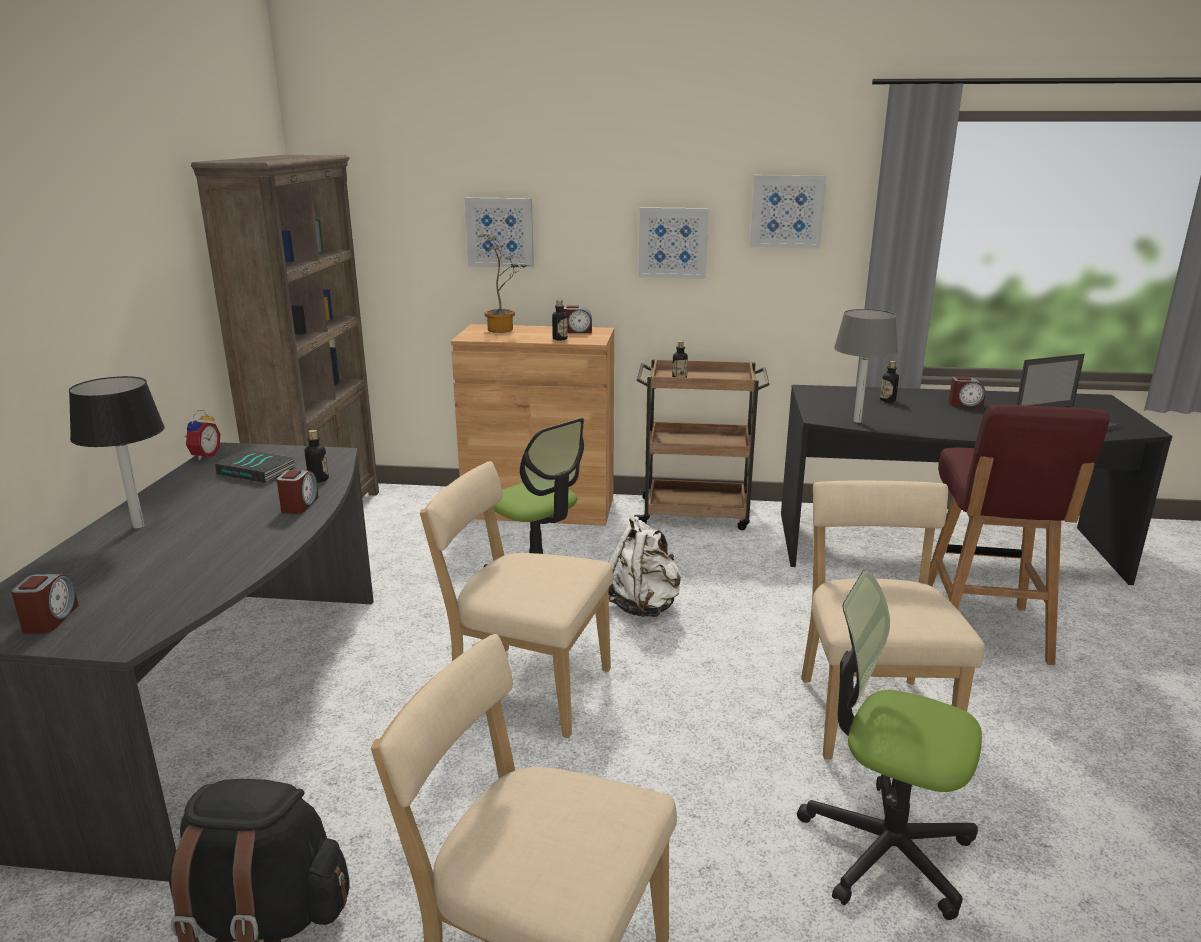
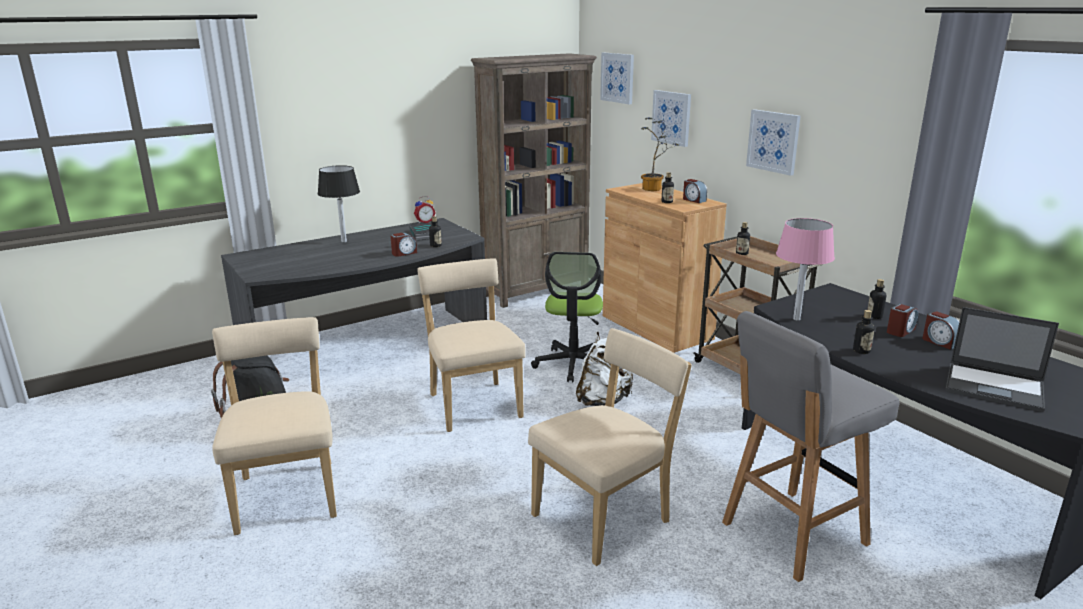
camera: 50 degrees right, 0 degrees up
alarm clock [11,574,79,634] -> alarm clock moved to [887,304,918,337]
picture [750,175,826,248] -> picture moved to [600,53,634,104]
office chair [797,570,982,920] -> none
grey table lamp [834,309,898,423] -> pink table lamp [776,218,835,321]
red stool [928,405,1110,665] -> grey stool [722,311,900,582]
none -> bottle [853,310,875,354]

